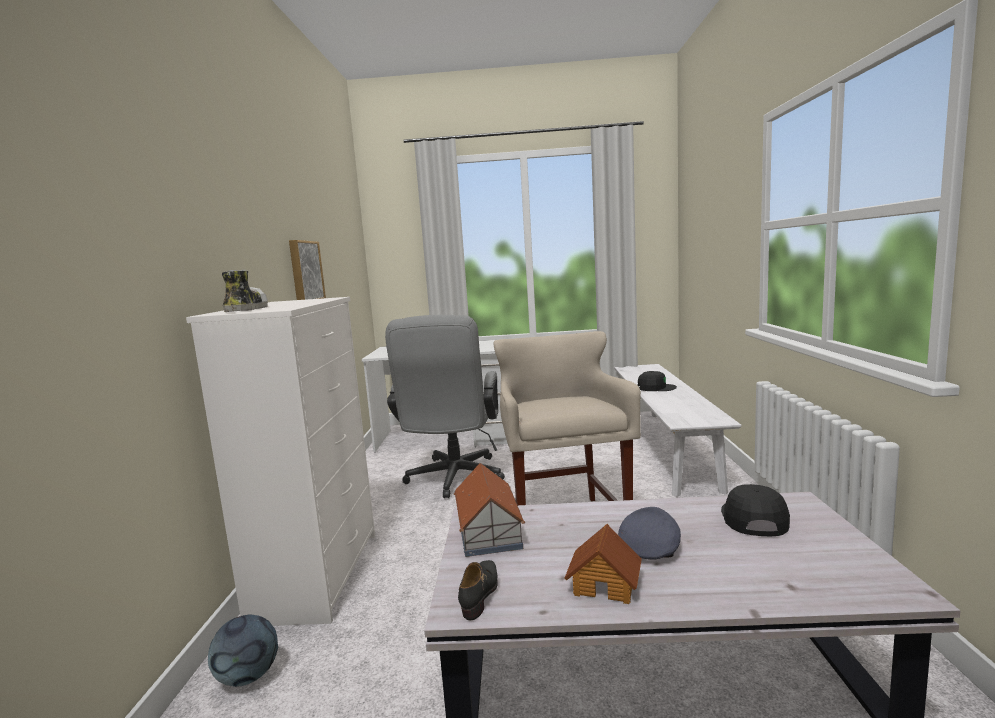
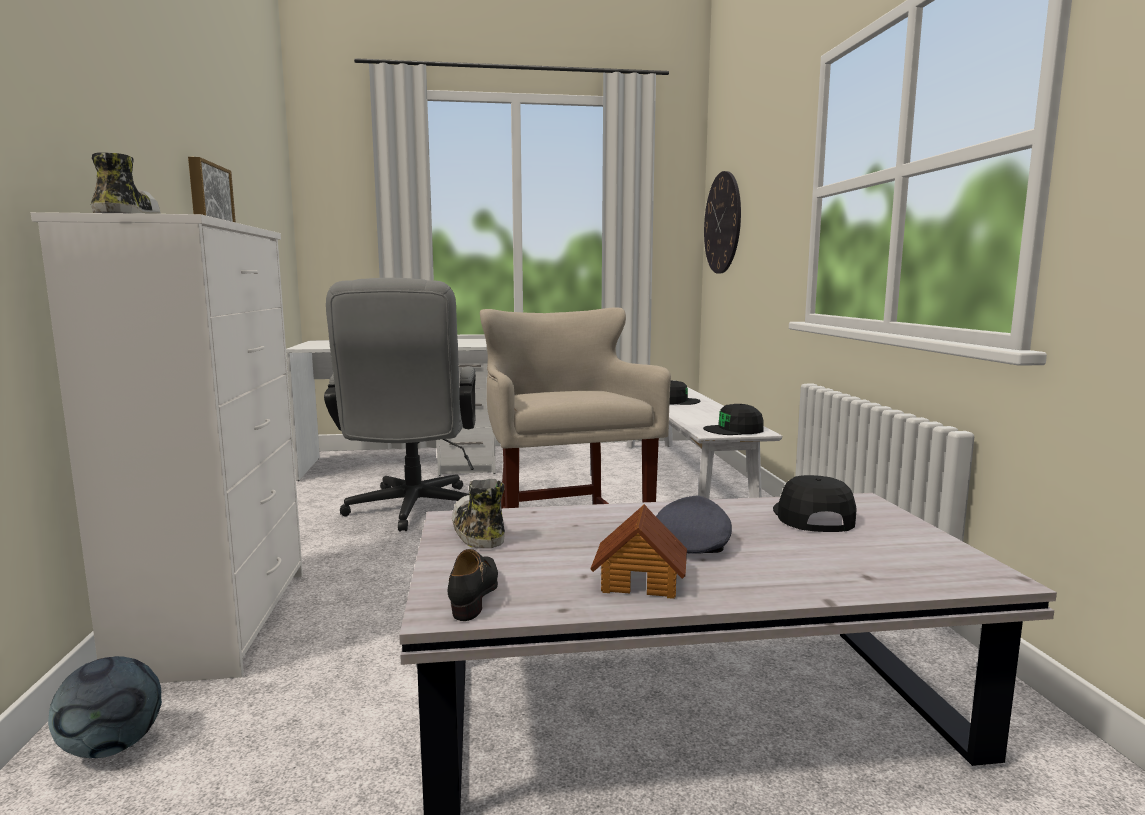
camera: 10 degrees left, 0 degrees up
toy house [454,463,525,557] -> shoe [452,479,505,549]
none -> black cap [703,404,763,435]
none -> wall clock [704,171,741,273]

